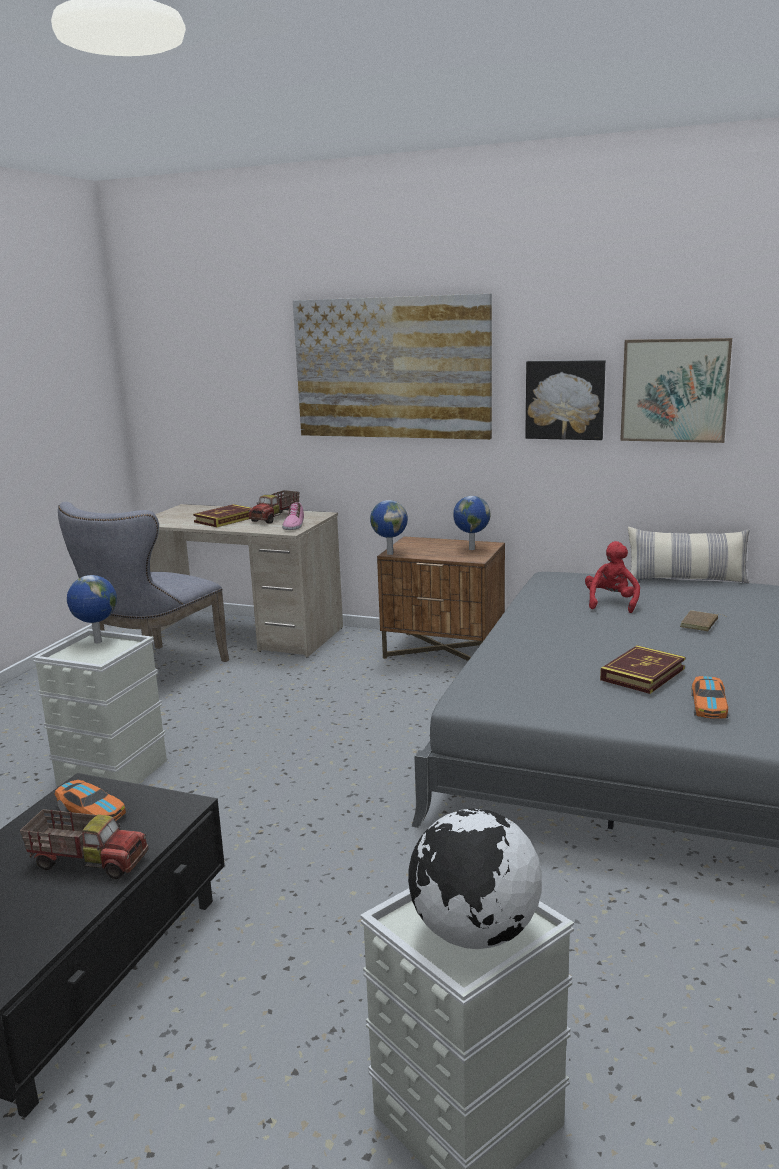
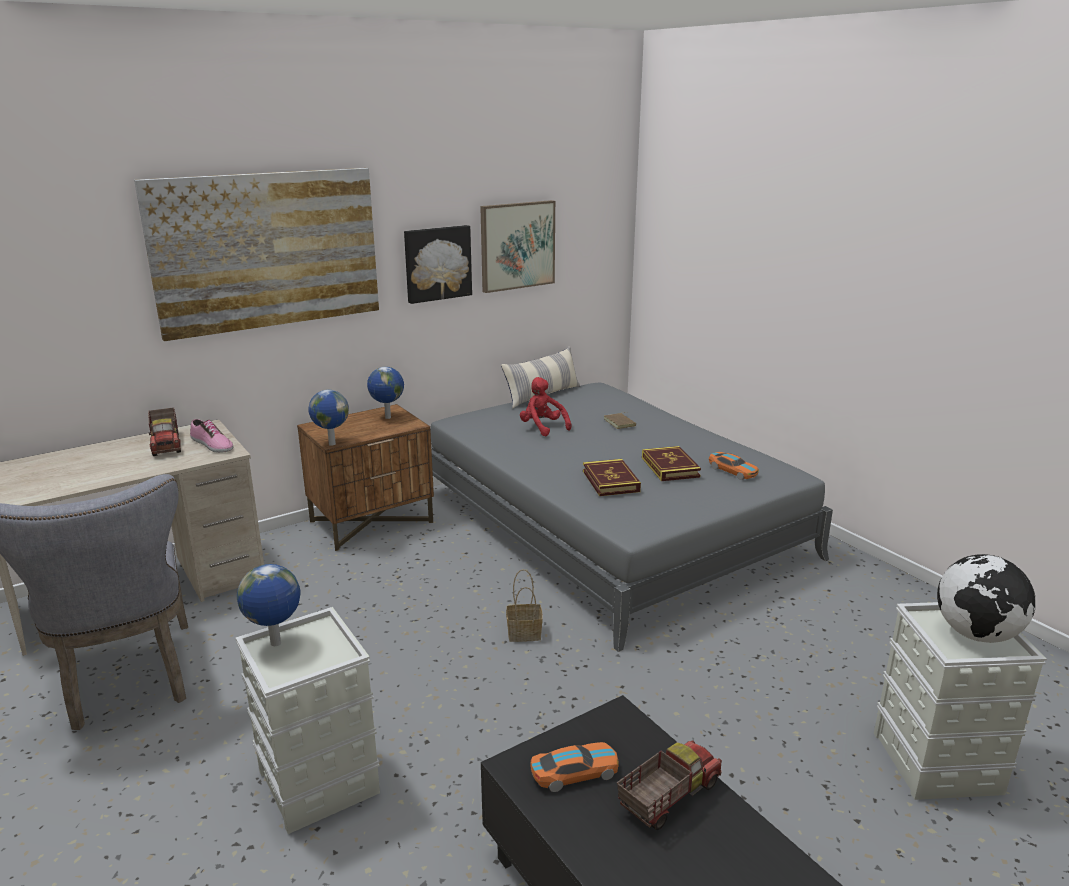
camera: 55 degrees left, 5 degrees up
book [193,504,251,527] -> book moved to [583,459,641,496]
none -> basket [506,569,543,642]

